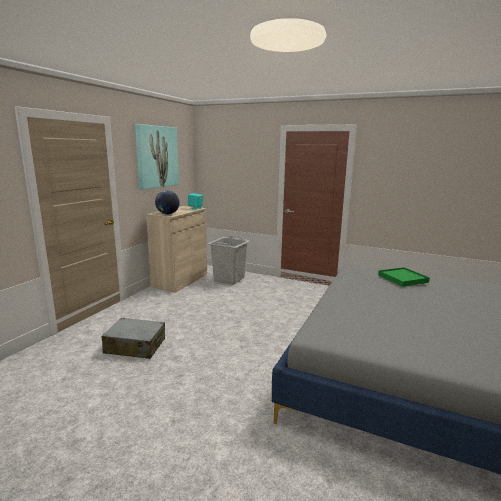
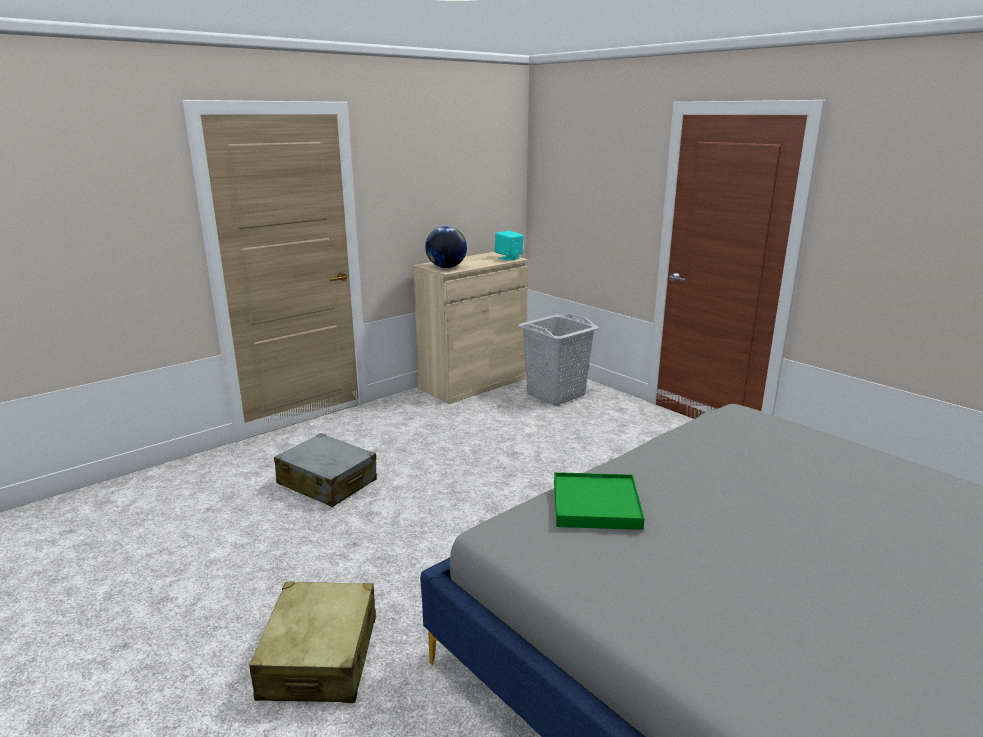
camera: 25 degrees right, 5 degrees up
picture [135,124,179,190] -> none
green tray [378,267,430,287] -> green tray moved to [554,472,645,530]
none -> beige suitcase [249,582,376,703]

